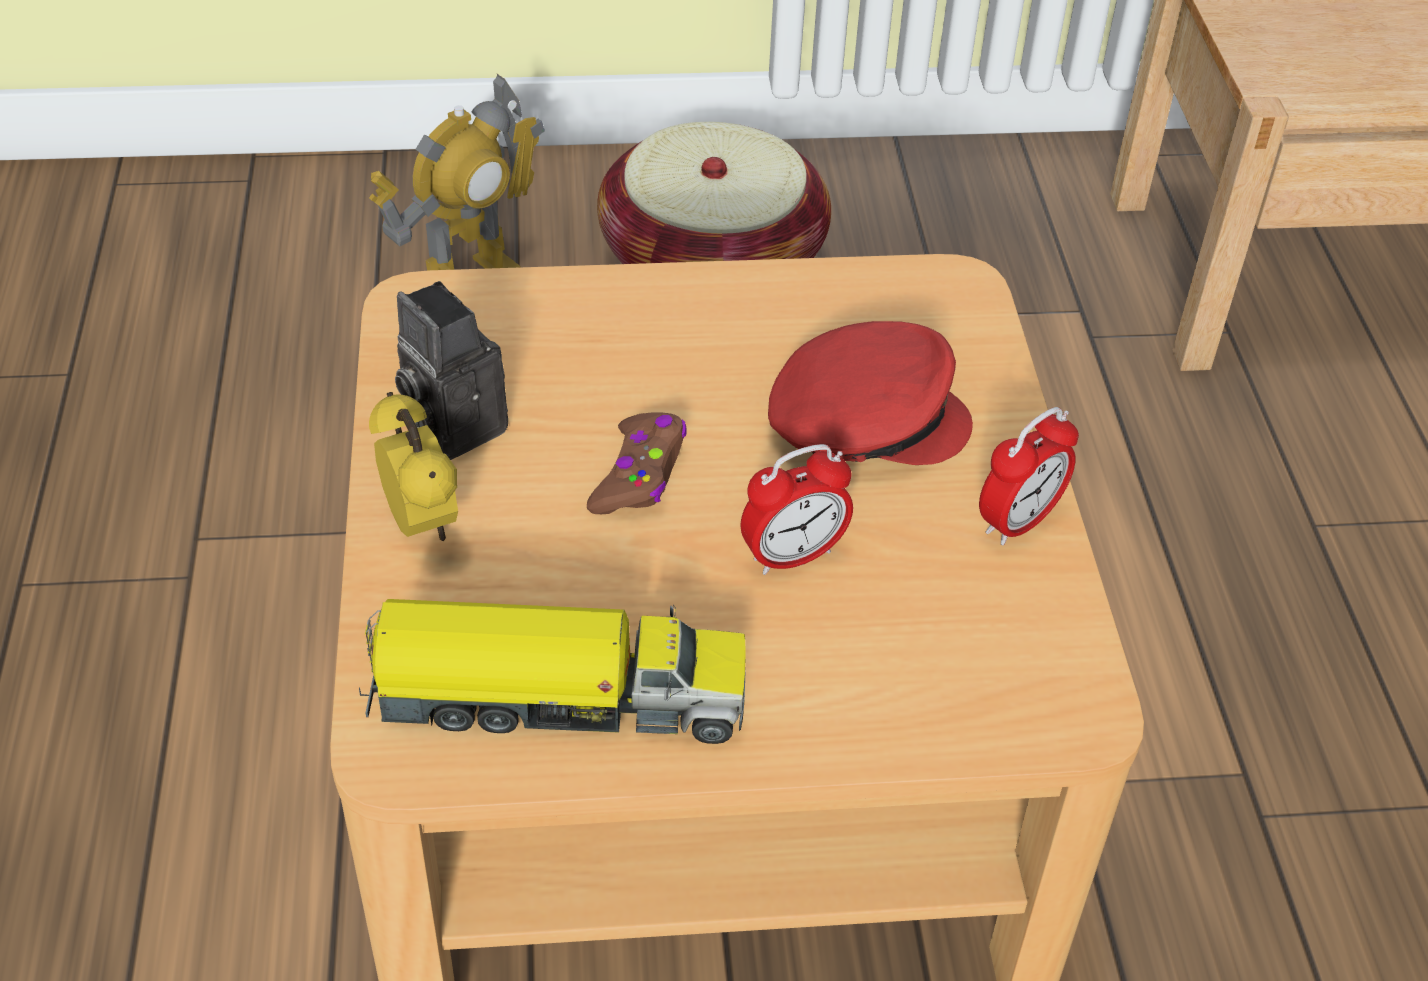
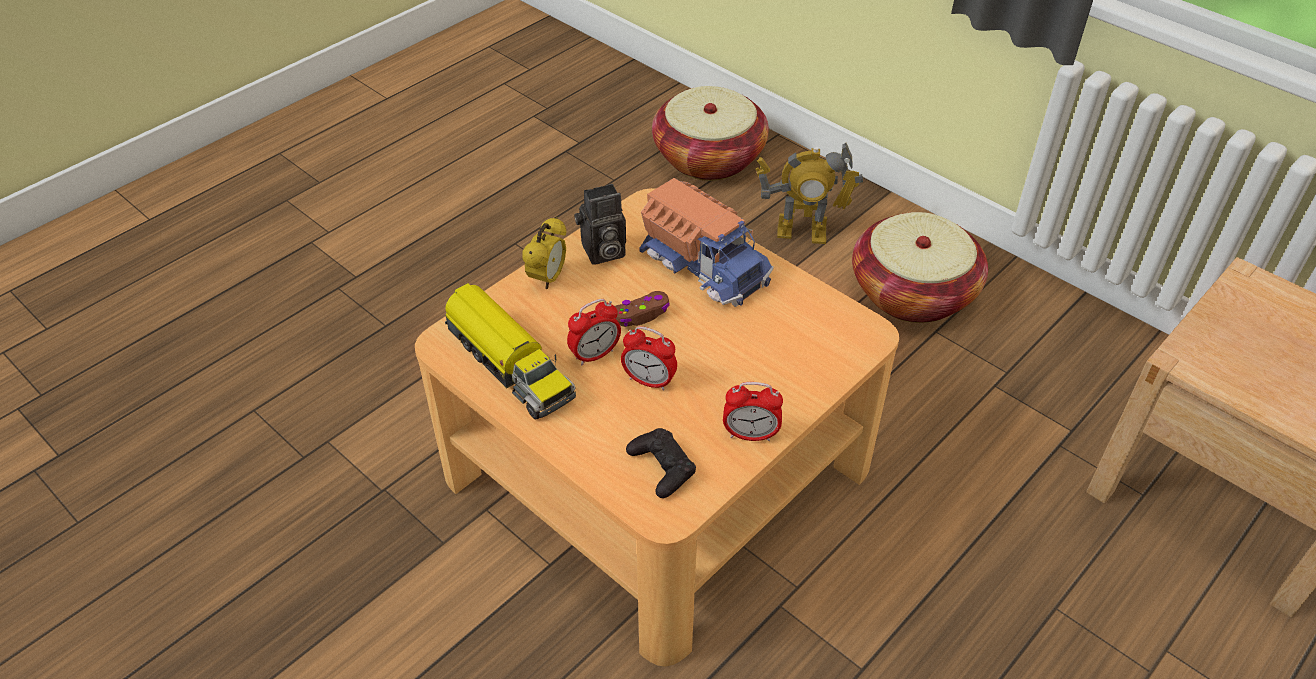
camera: 50 degrees right, 0 degrees up
camera [395,281,508,460] -> camera turned 120 degrees counterclockwise [574,184,626,265]
red cap [768,321,973,465] -> none
none -> alarm clock [567,299,621,365]
none -> black game controller [626,428,696,498]
none -> toy truck [640,178,774,307]
none -> basket [652,86,769,181]

